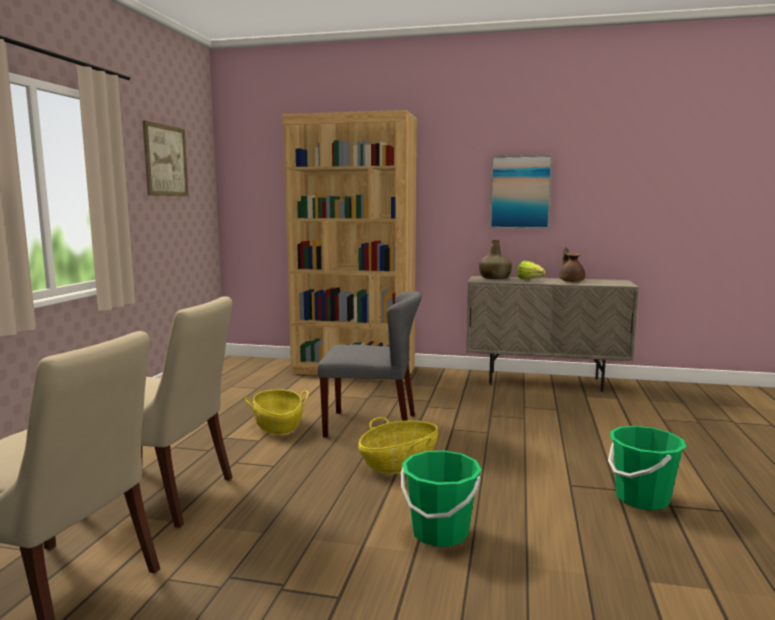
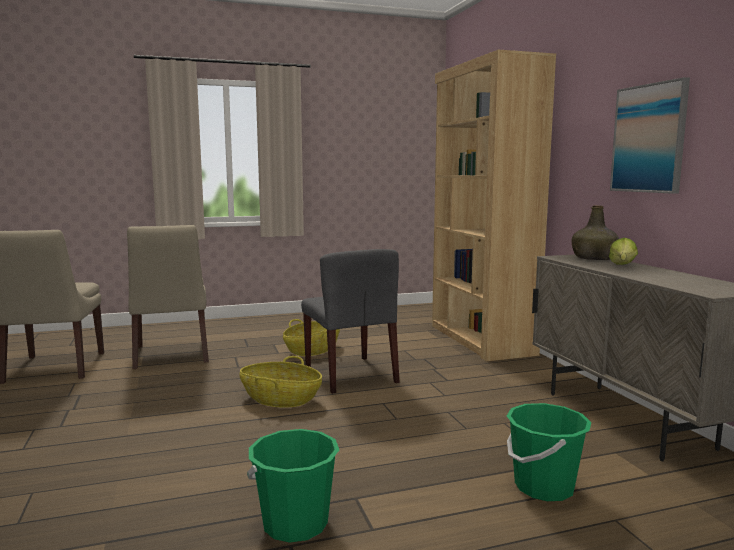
camera: 60 degrees right, 0 degrees up
picture [143,121,189,196] -> none
green bucket [400,451,482,547] -> green bucket moved to [507,403,592,501]
brown teapot [559,247,585,282] -> none

